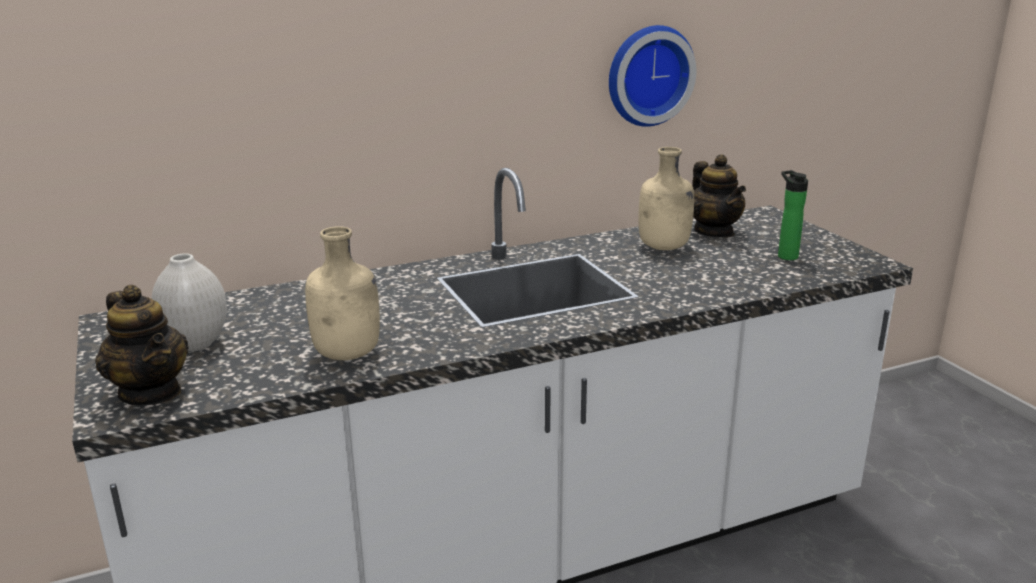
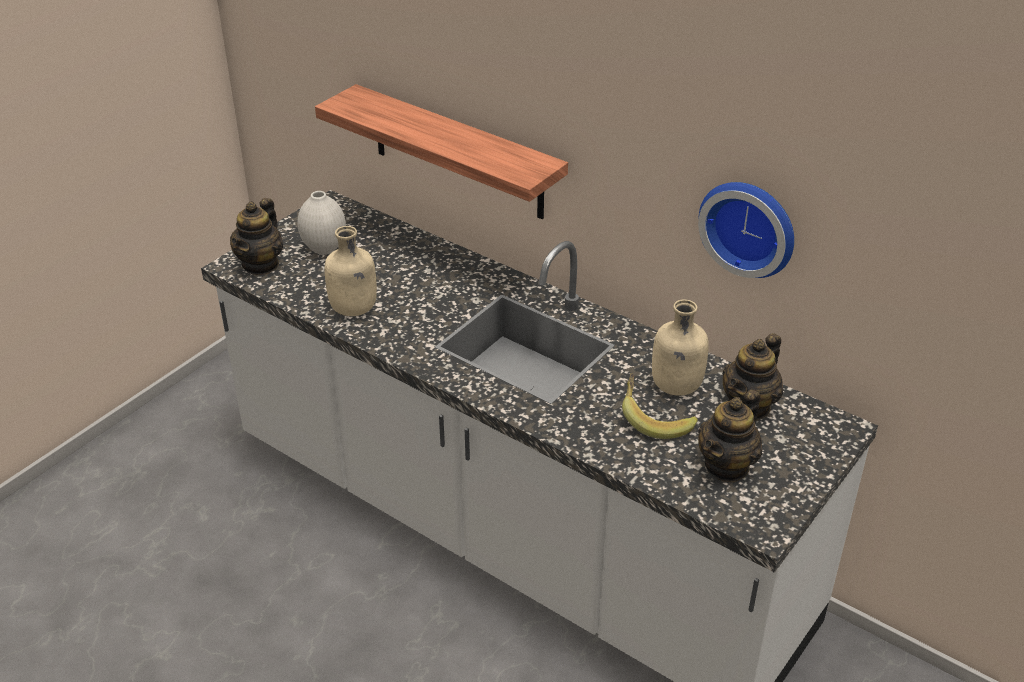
camera: 60 degrees right, 15 degrees up
bottle [778,170,808,260] -> teapot [698,389,762,483]
none -> shelf [315,84,568,219]
none -> banana [622,373,698,439]

